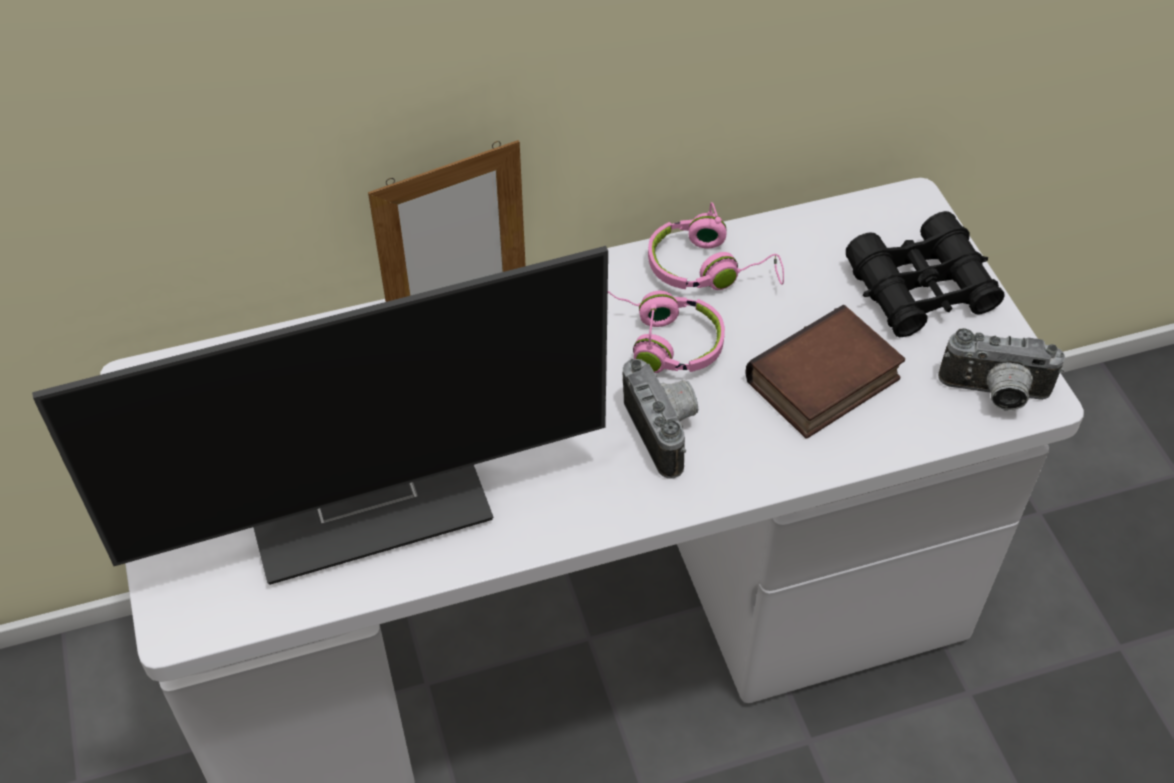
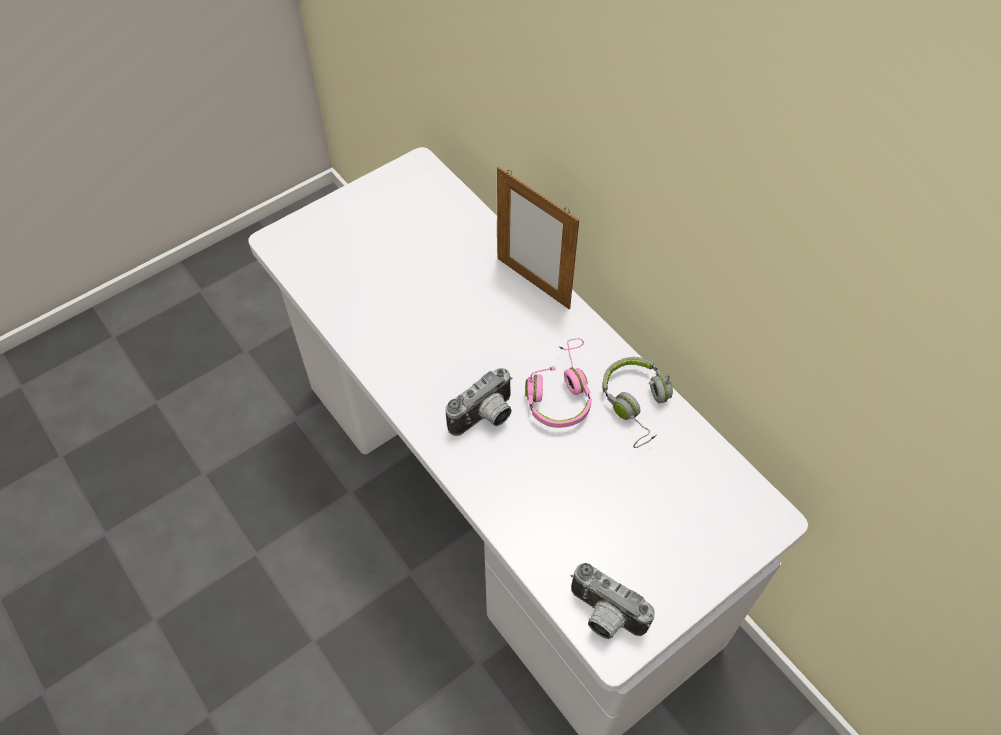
camera: 70 degrees right, 5 degrees up
monitor [32,246,608,585] -> none
pink headphones [648,202,784,290] -> grey headphones [602,357,673,448]
book [745,305,905,439] -> none
black binoculars [846,211,1005,337] -> none
camera [938,328,1065,411] -> camera turned 45 degrees counterclockwise [571,563,655,639]

